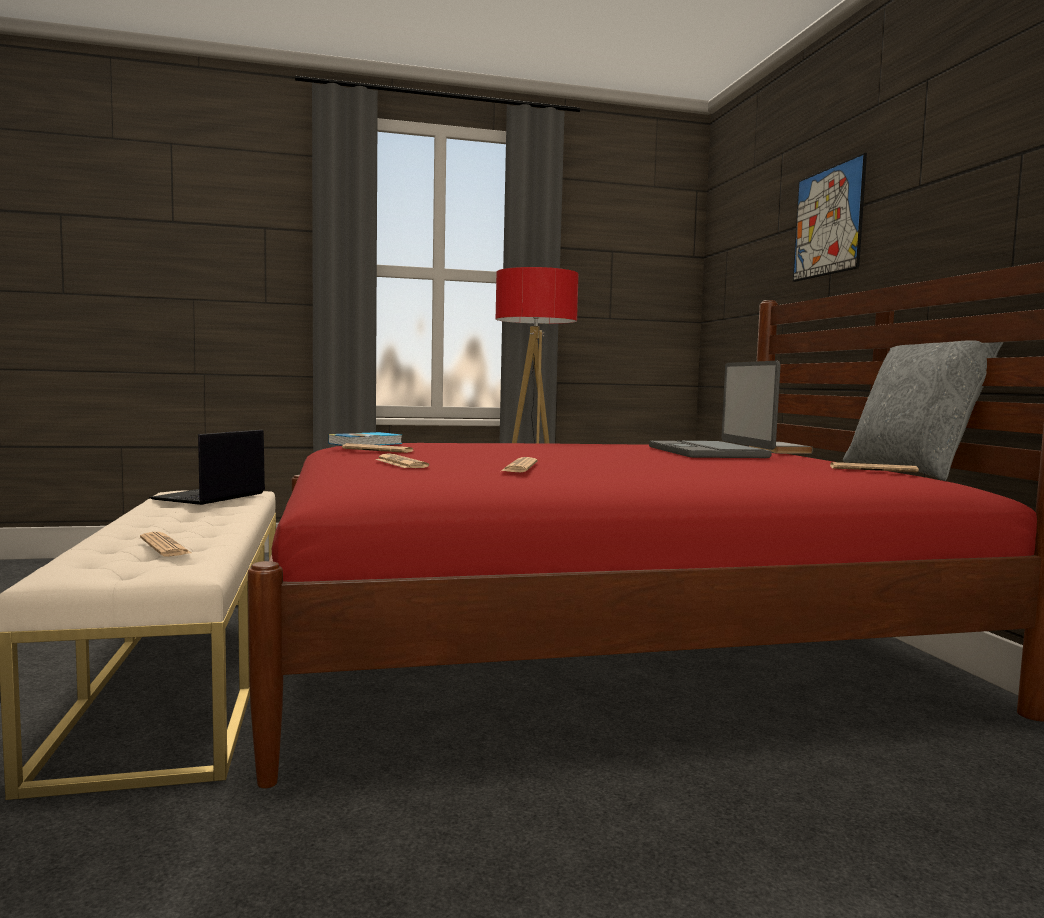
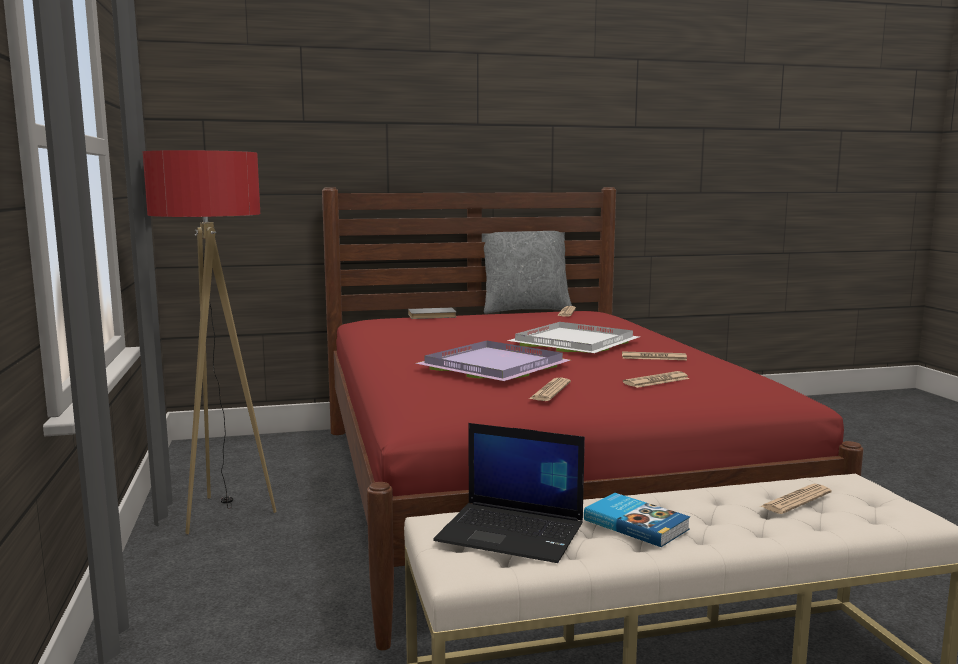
camera: 90 degrees left, 5 degrees up
book [328,432,402,446] -> book moved to [584,493,690,547]
laptop [649,361,781,458] -> none
picture [793,153,867,282] -> none
none -> purple tray [415,341,570,381]
none -> white tray [507,322,639,353]

